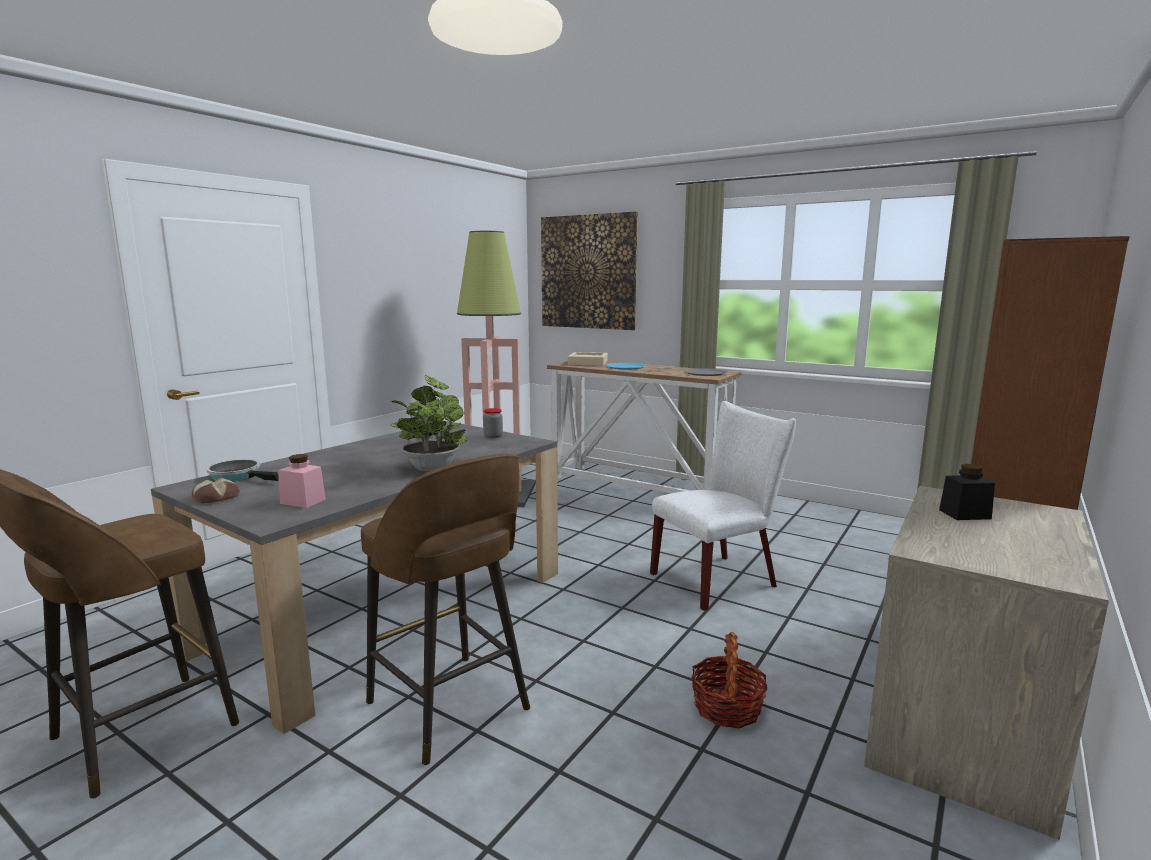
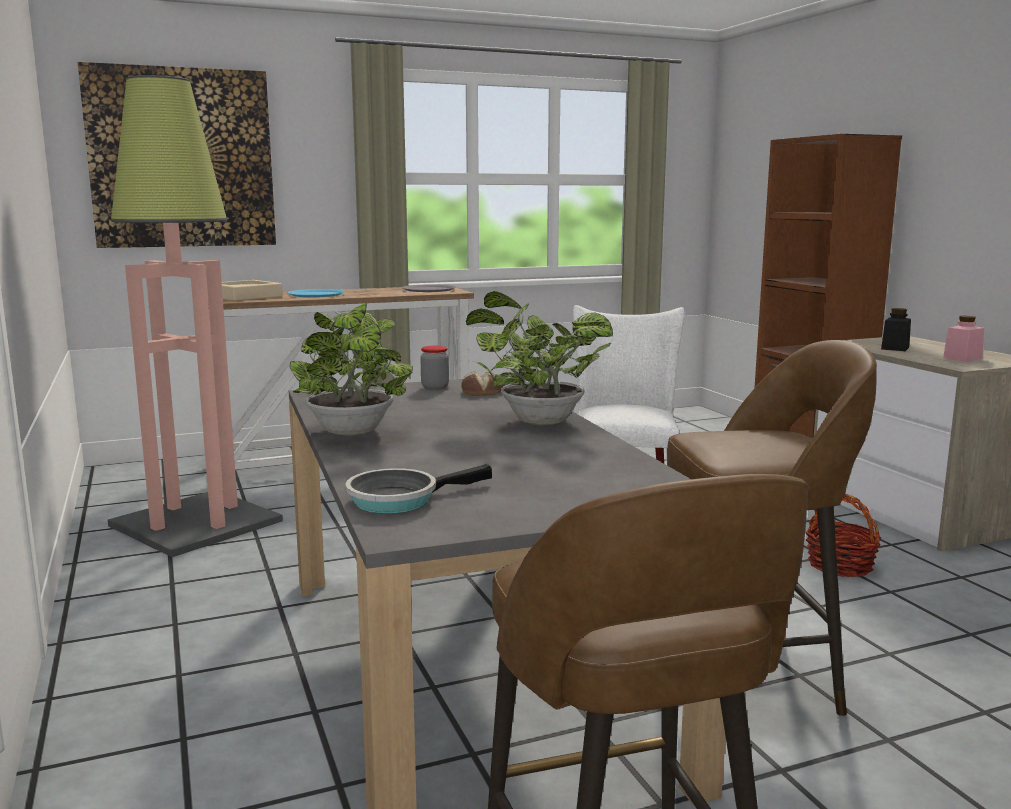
camera: 55 degrees left, 0 degrees up
bread [192,478,240,503] -> bread moved to [461,371,505,396]
pink jar [278,454,326,508] -> pink jar moved to [943,316,984,362]
none -> potted plant [290,303,413,436]

